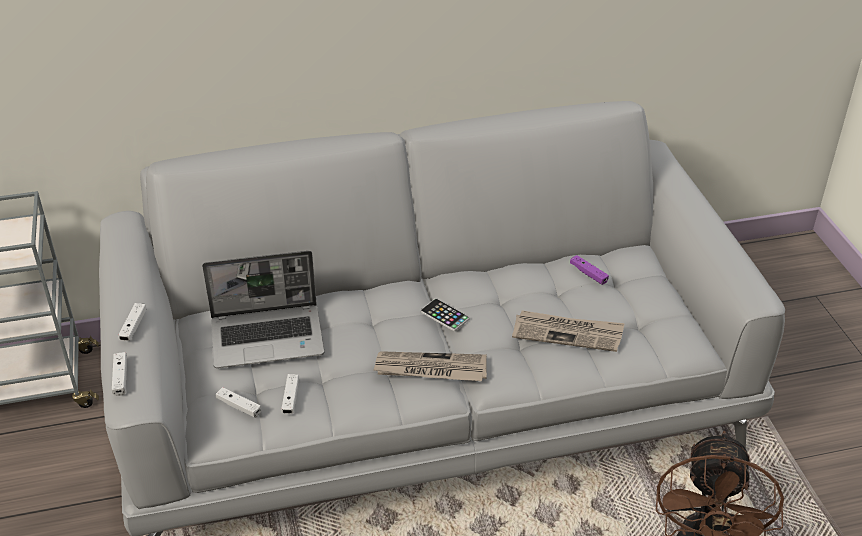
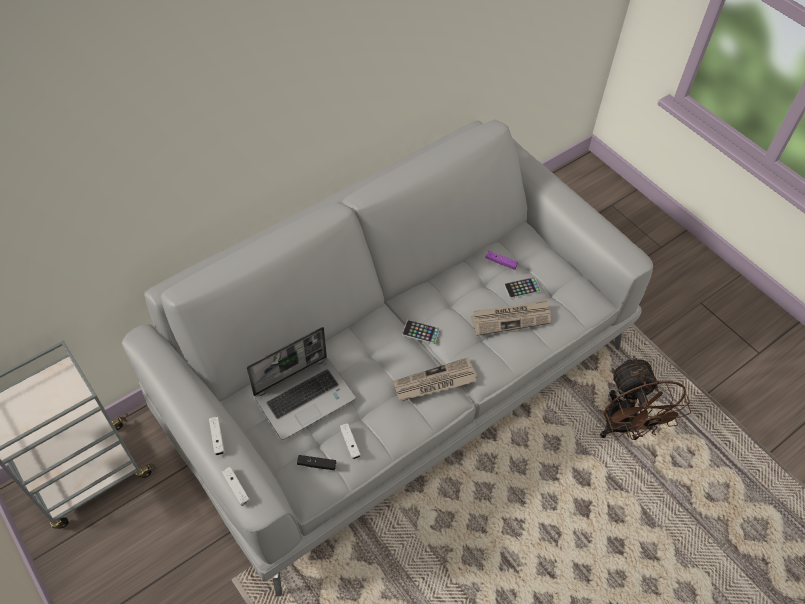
camera: 25 degrees left, 15 degrees up
white game controller [216,387,261,418] -> black game controller [297,455,336,470]
none -> phone [504,277,541,299]

